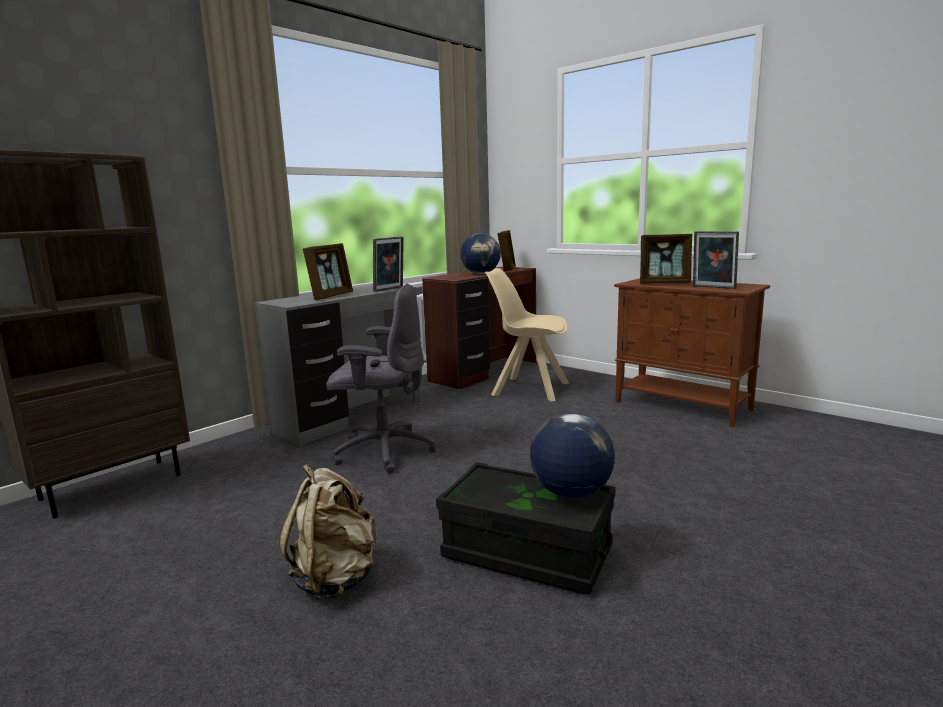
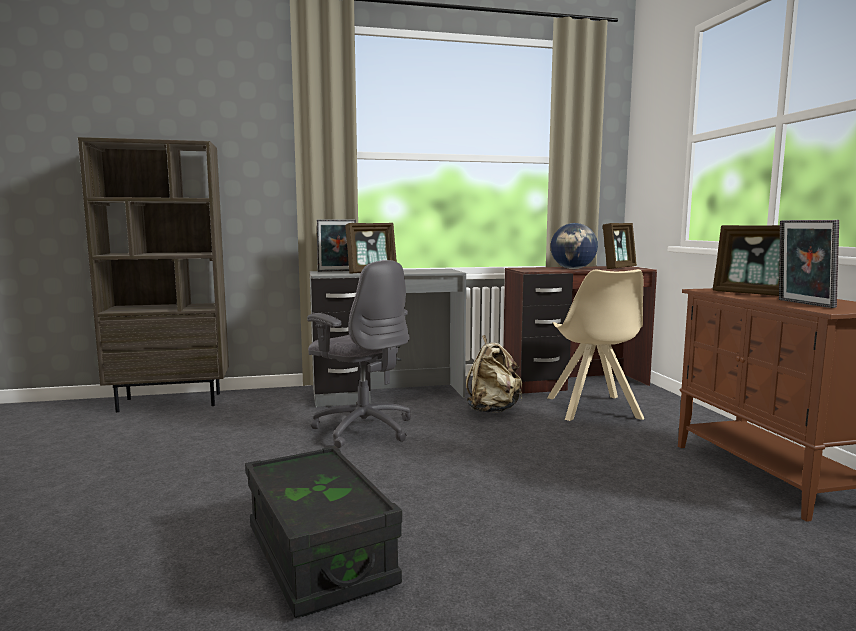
camera: 35 degrees right, 5 degrees down
beige backpack [279,464,377,599] -> beige backpack moved to [466,335,522,413]
picture frame [373,237,404,292] -> picture frame moved to [317,220,356,272]
beige chair [485,268,569,402] -> beige chair turned 150 degrees counterclockwise [547,269,644,421]
globe [530,413,615,498] -> none

